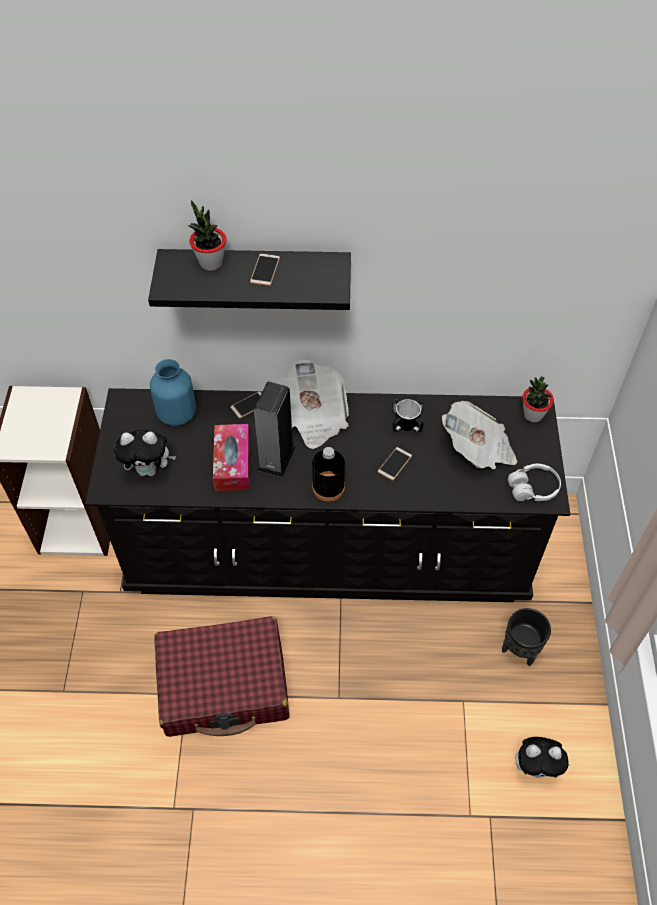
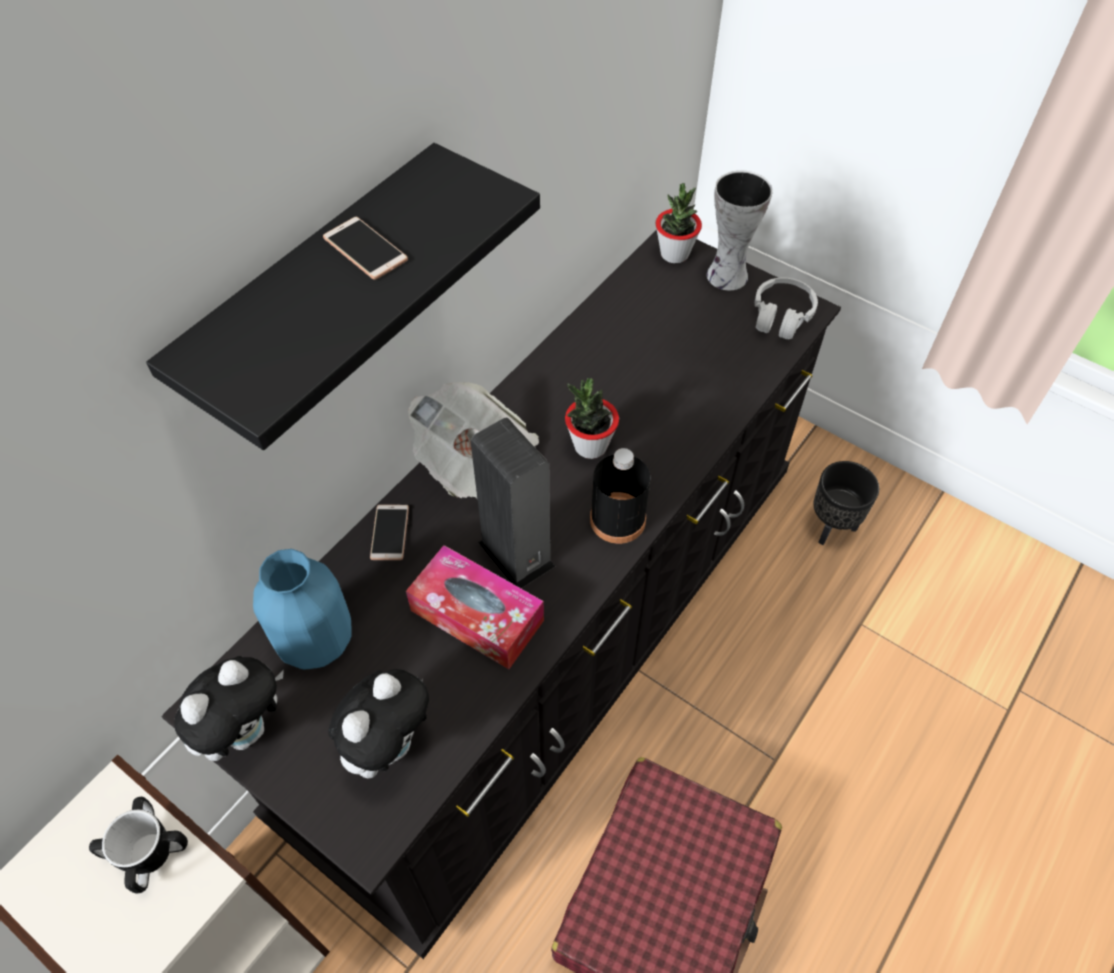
camera: 55 degrees left, 0 degrees up
potted plant [189,200,226,271] -> potted plant moved to [565,378,619,459]
phone [378,447,412,481] -> none
mug [392,399,424,432] -> mug moved to [89,797,188,893]
newspaper [442,401,518,470] -> none
plush toy [515,737,570,778] -> plush toy moved to [174,656,284,761]
none -> vase [707,170,773,290]

